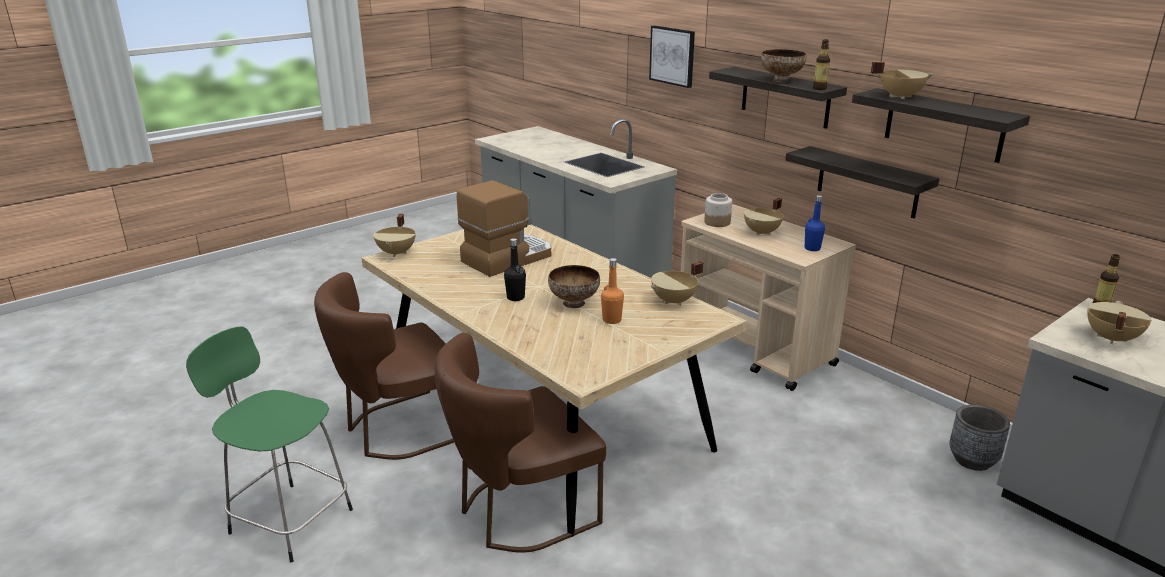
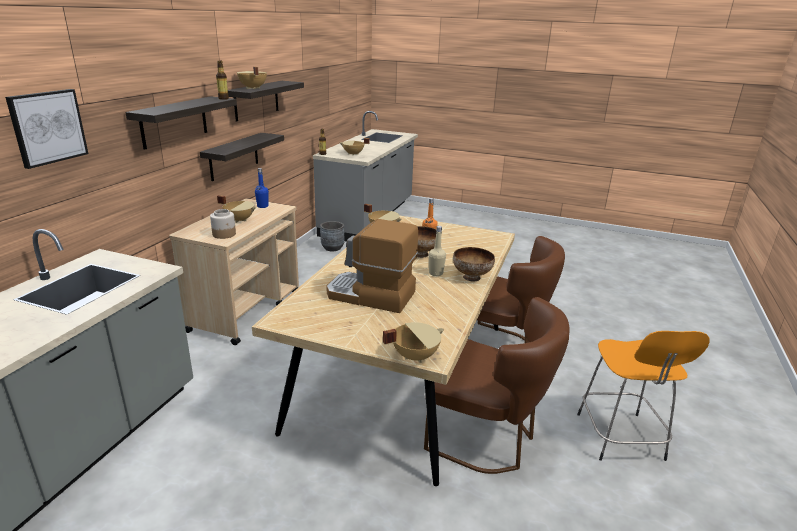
camera: 120 degrees left, 0 degrees up
green stool [186,327,353,562] -> orange stool [577,331,710,461]
black bottle [504,238,526,301] -> beige bottle [429,226,446,276]
bowl [761,49,807,83] -> bowl moved to [453,247,495,281]

